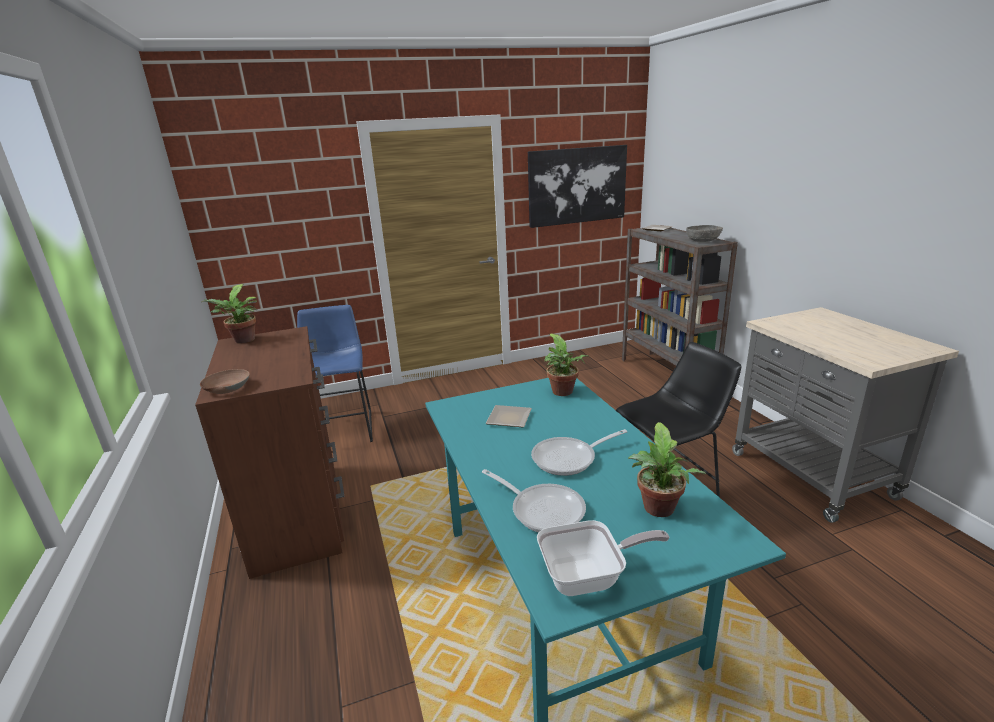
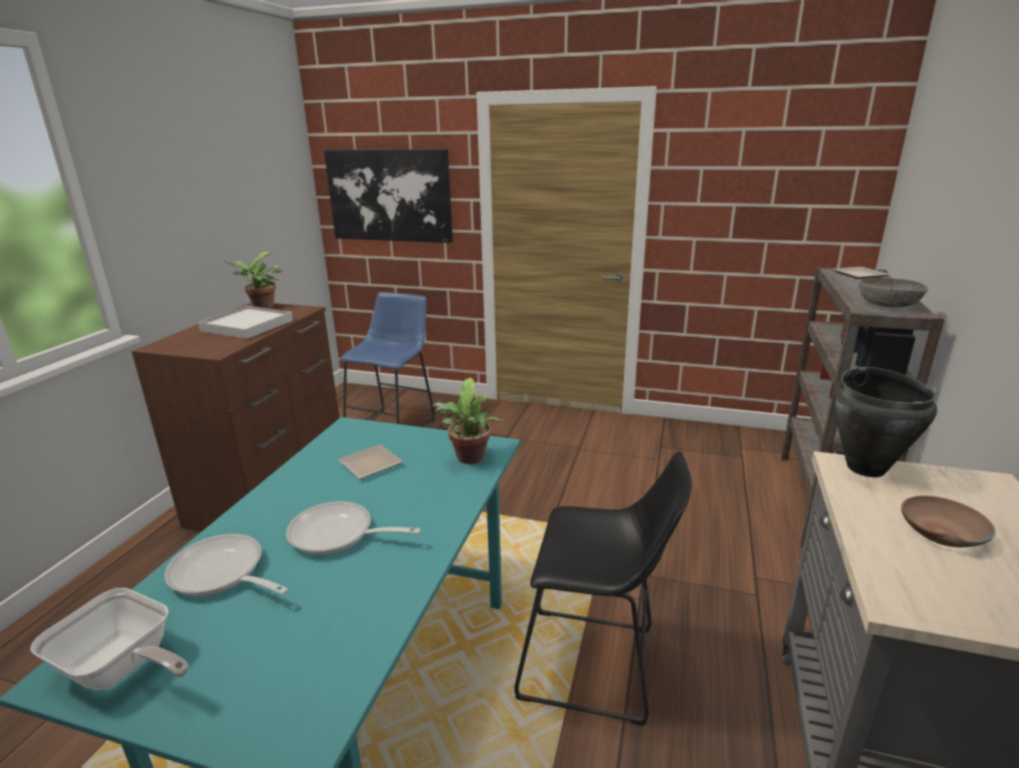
camera: 35 degrees right, 0 degrees up
brown bowl [200,369,250,394] -> brown bowl moved to [901,495,995,547]
frying pan [482,469,586,533] -> frying pan turned 135 degrees clockwise [164,534,289,597]
picture [528,145,627,228] -> picture moved to [324,149,453,243]
potted plant [628,422,706,517] -> none
none -> white tray [198,306,293,339]
none -> black cooking pot [833,367,937,477]

